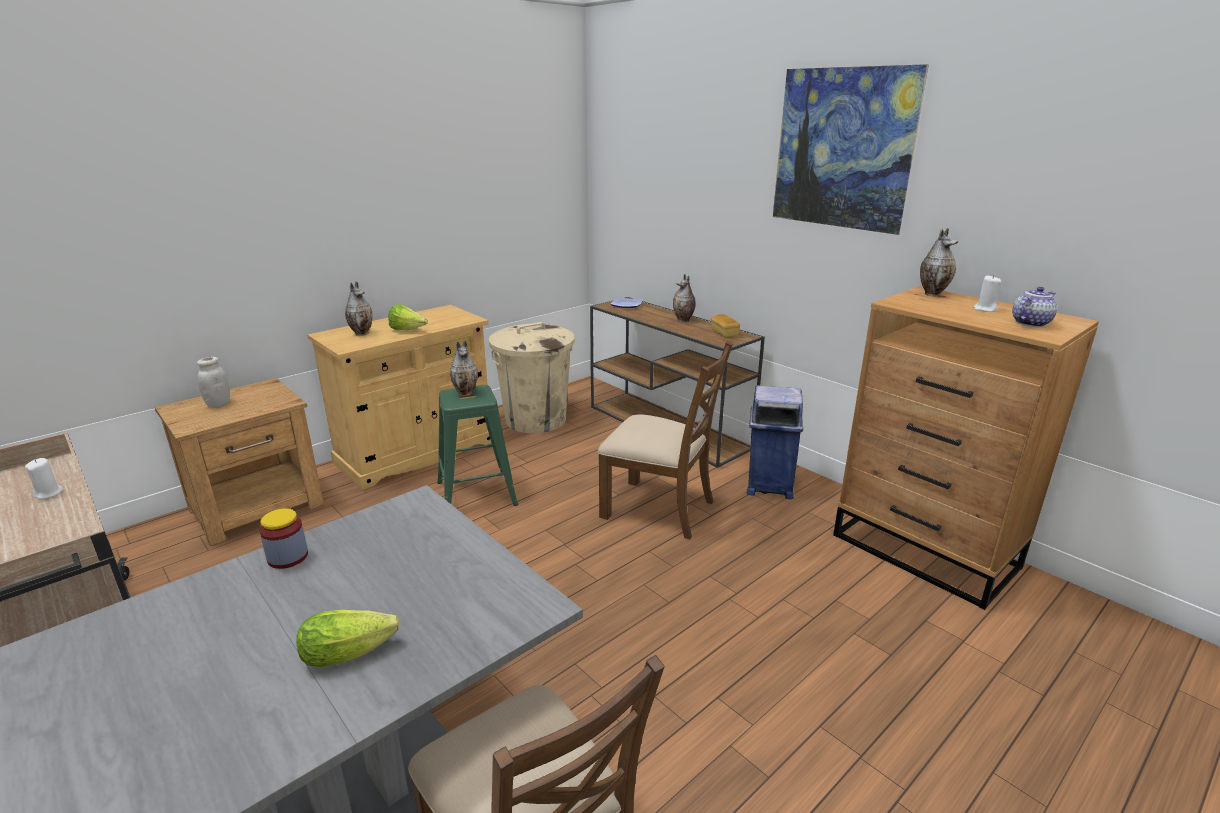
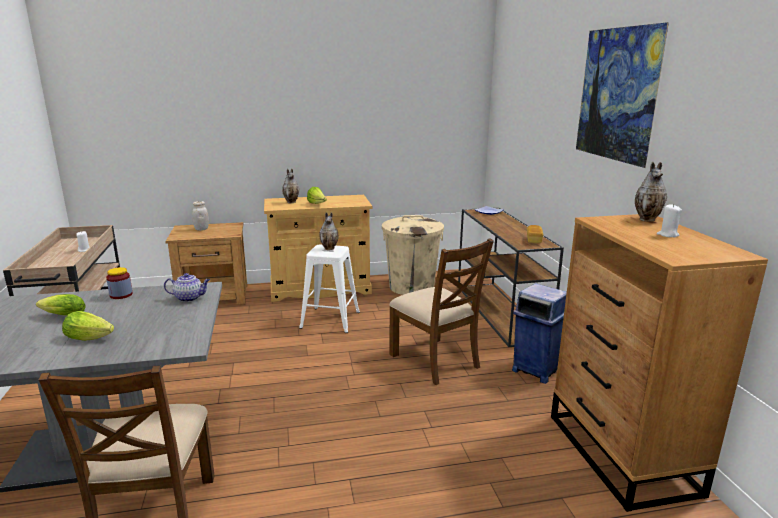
camera: 30 degrees right, 5 degrees down
green stool [437,385,518,506] -> white stool [299,245,360,333]
vase [673,274,696,322] -> none
teapot [1012,287,1057,327] -> teapot moved to [164,273,210,302]
none -> lettuce [36,294,86,316]

